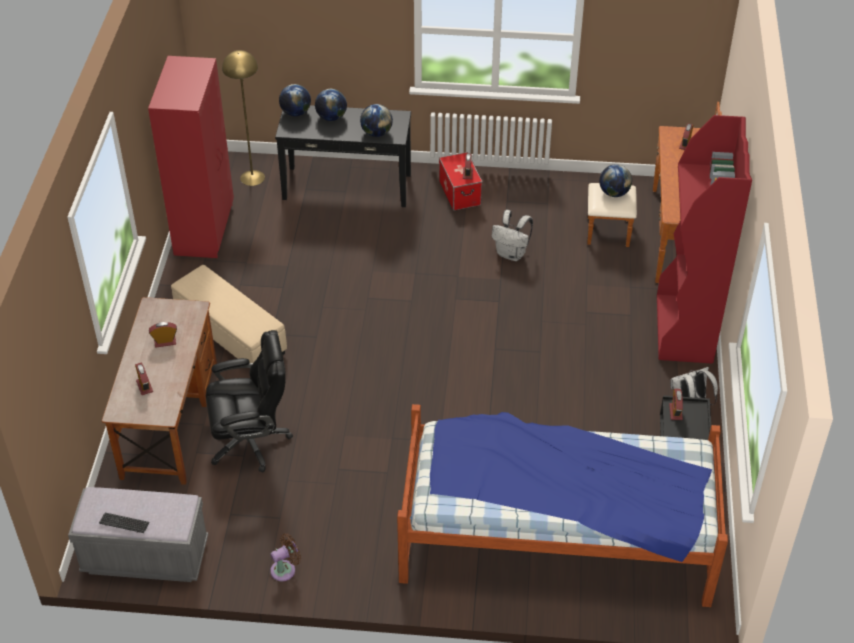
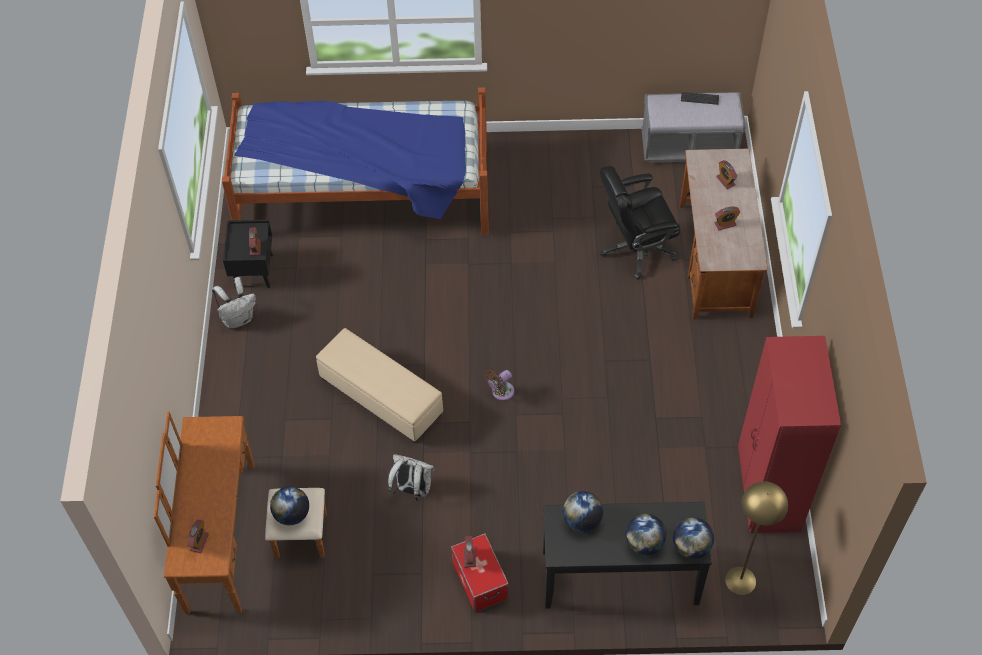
camera: 175 degrees right, 10 degrees up
beige ottoman [171,265,287,363] -> beige ottoman moved to [316,328,443,443]
brown fan [270,533,301,581] -> brown fan moved to [484,369,514,401]
red bookcase [657,115,752,363] -> none

